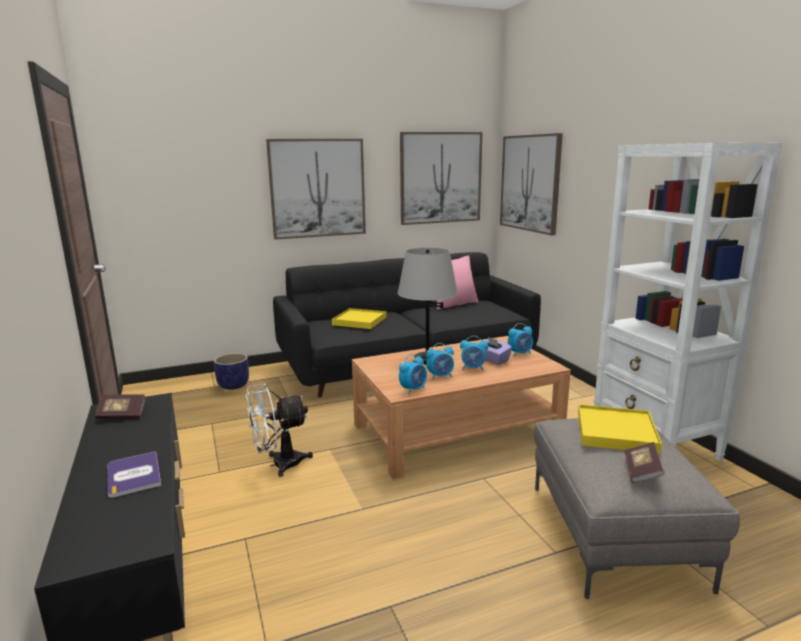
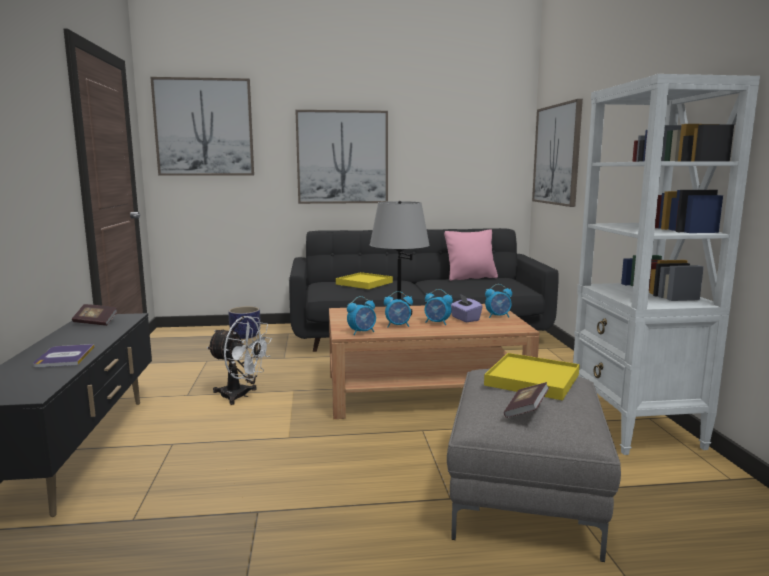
camera: 15 degrees right, 5 degrees down
white fan [246,383,313,477] -> white fan turned 150 degrees counterclockwise [206,316,272,405]
picture [400,132,482,225] -> picture moved to [150,77,254,176]

